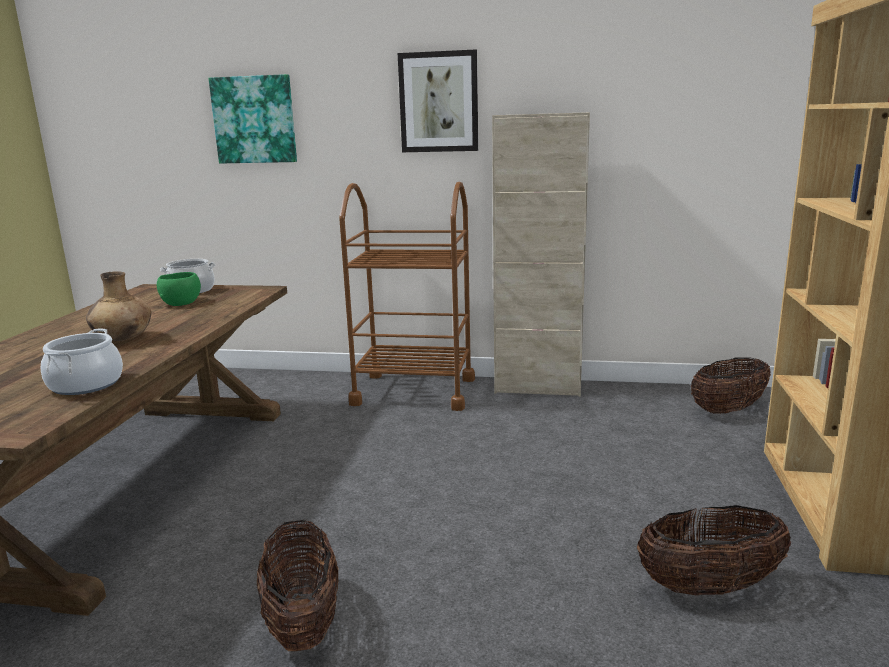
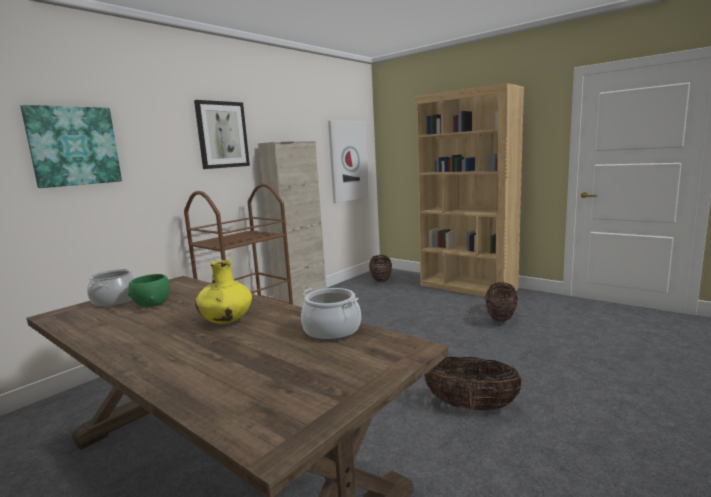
camera: 60 degrees left, 5 degrees down
brown vase [86,272,151,341] -> yellow vase [195,260,252,324]
none -> picture [328,120,369,203]

